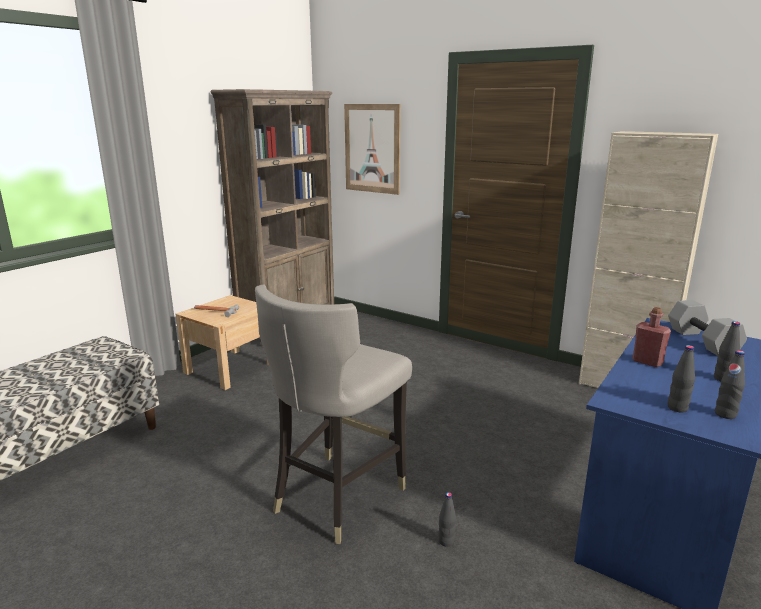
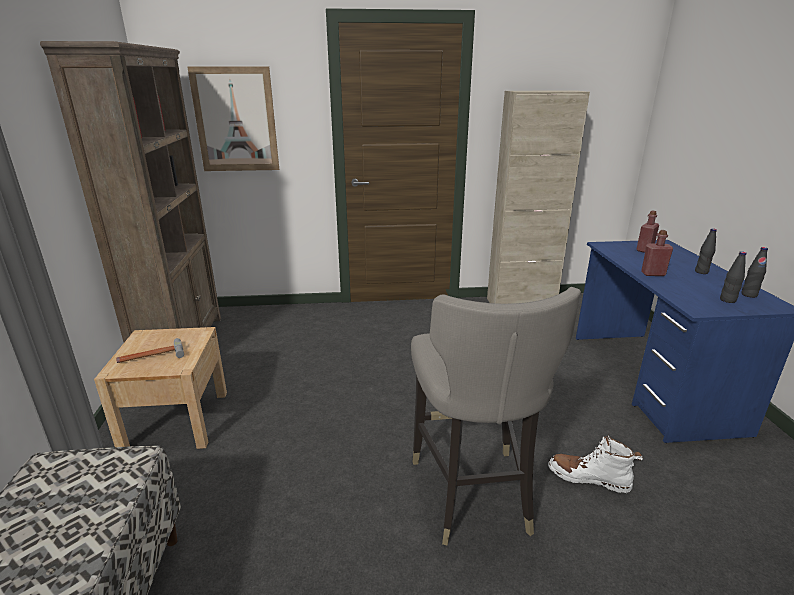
camera: 40 degrees left, 5 degrees up
black bottle [438,492,456,547] -> white boot [548,434,643,493]
grey dumbbell [668,300,747,356] -> red bottle [636,210,659,253]

